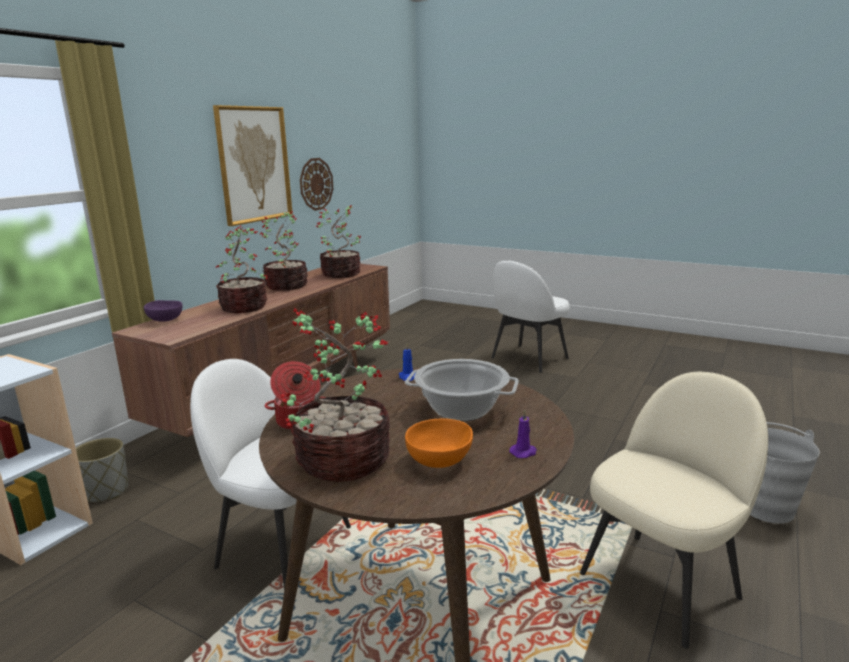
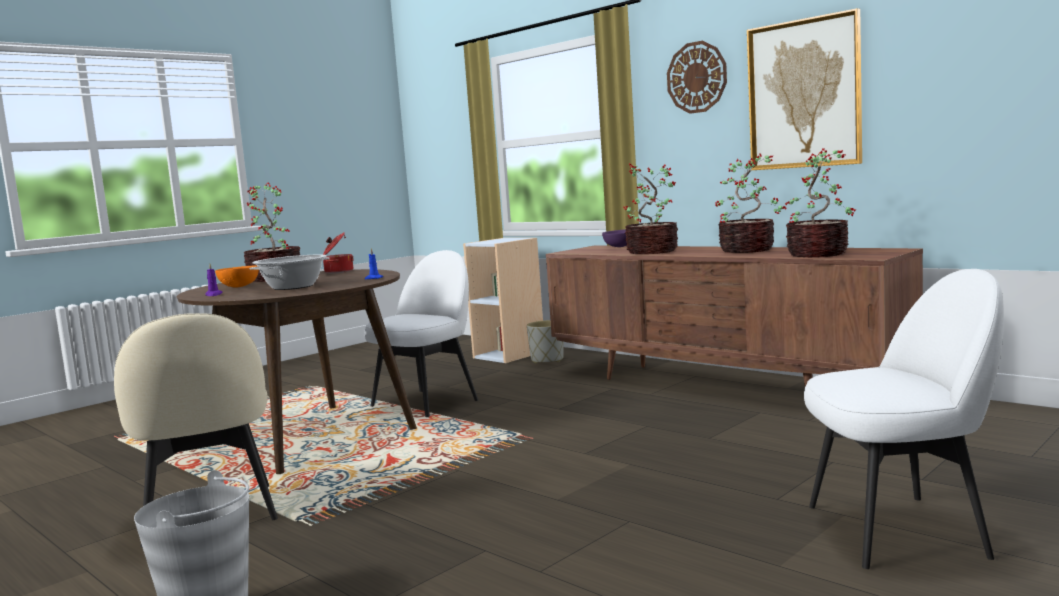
camera: 105 degrees right, 10 degrees down
wall clock [300,158,333,211] -> wall clock moved to [667,41,727,114]
white chair [491,260,570,373] -> white chair turned 120 degrees clockwise [804,269,1004,569]

